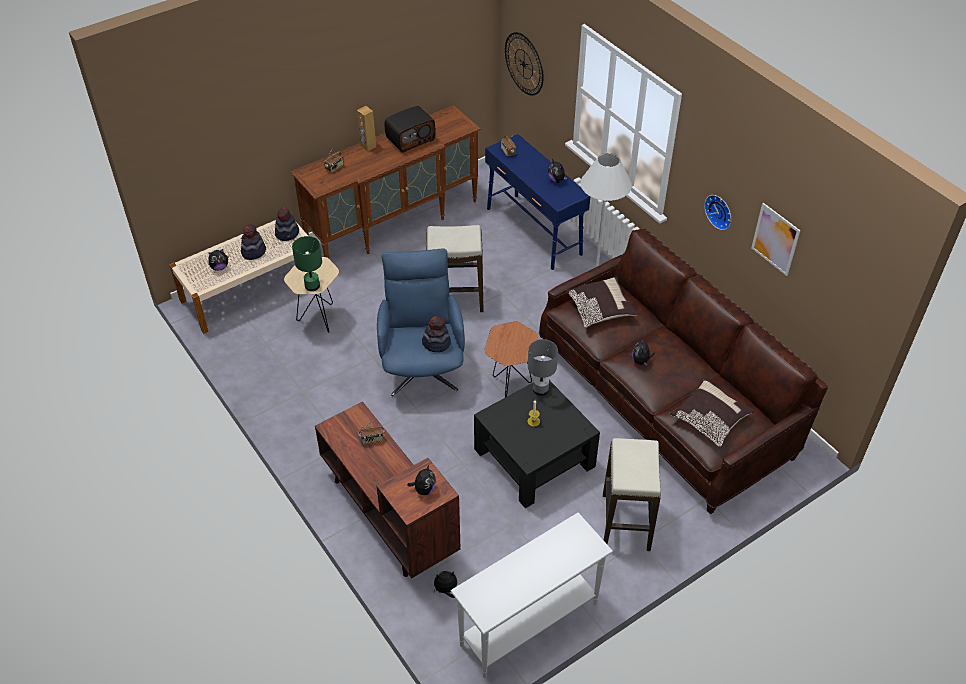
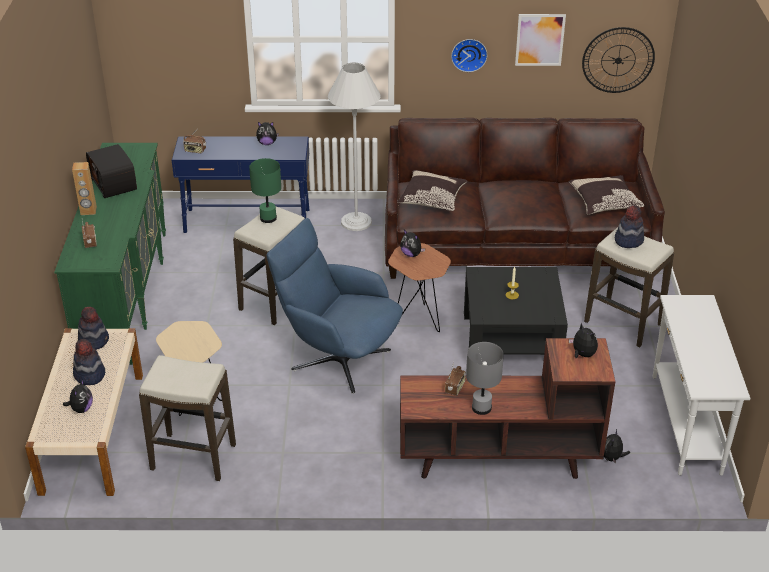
camera: 55 degrees left, 10 degrees down
brown cabinet [290,105,481,258] -> green cabinet [54,143,166,365]
green table lamp [292,236,322,291] -> green table lamp moved to [249,158,281,223]
radio [385,106,435,153] -> radio turned 150 degrees clockwise [86,144,137,198]
hat [422,316,451,352] -> hat moved to [615,205,644,248]
wall clock [505,32,544,96] -> wall clock moved to [582,27,655,93]
grey table lamp [528,339,558,396] -> grey table lamp moved to [466,342,504,415]
plush toy [632,337,655,366] -> plush toy moved to [400,230,425,257]
none -> stool [139,355,236,481]

